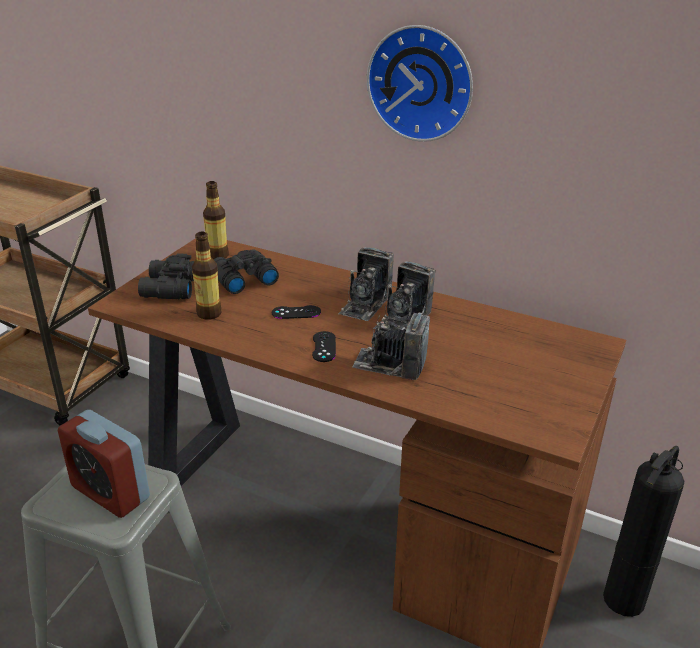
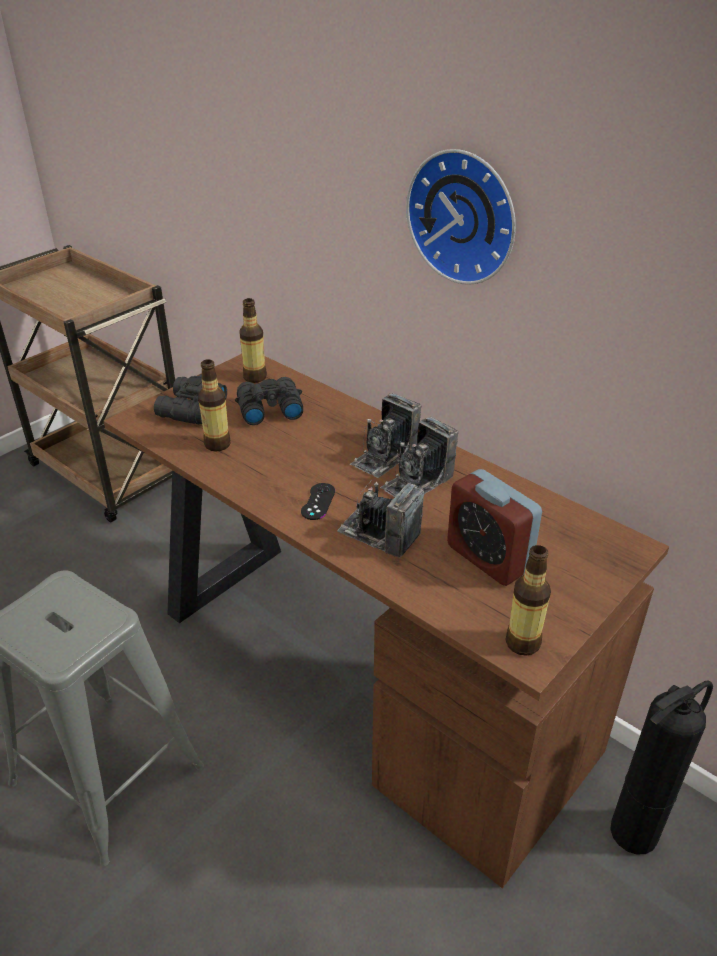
camera: 15 degrees right, 5 degrees up
alarm clock [58,410,150,518] -> alarm clock moved to [447,469,542,586]
black game controller [272,305,321,319] -> none
none -> bottle [506,545,551,656]

